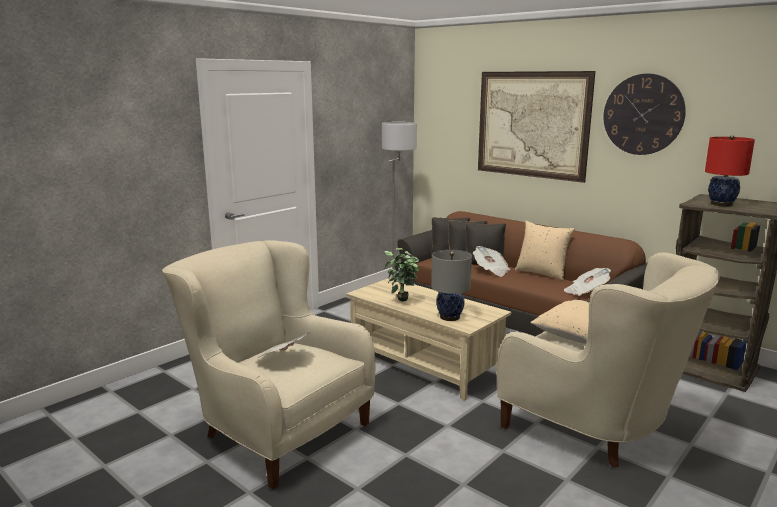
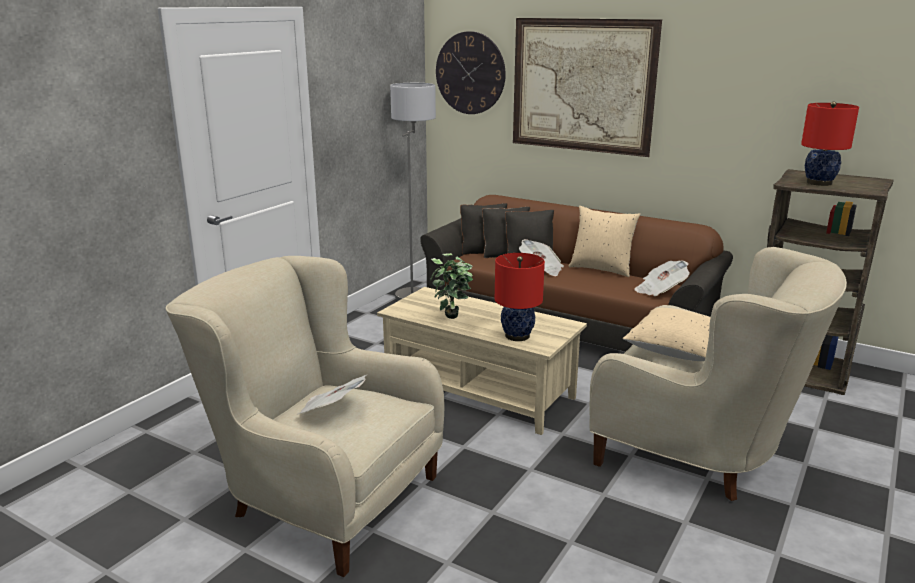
camera: 10 degrees left, 5 degrees up
grey table lamp [431,249,472,321] -> red table lamp [495,253,545,341]
wall clock [604,74,686,155] -> wall clock moved to [436,31,506,114]

